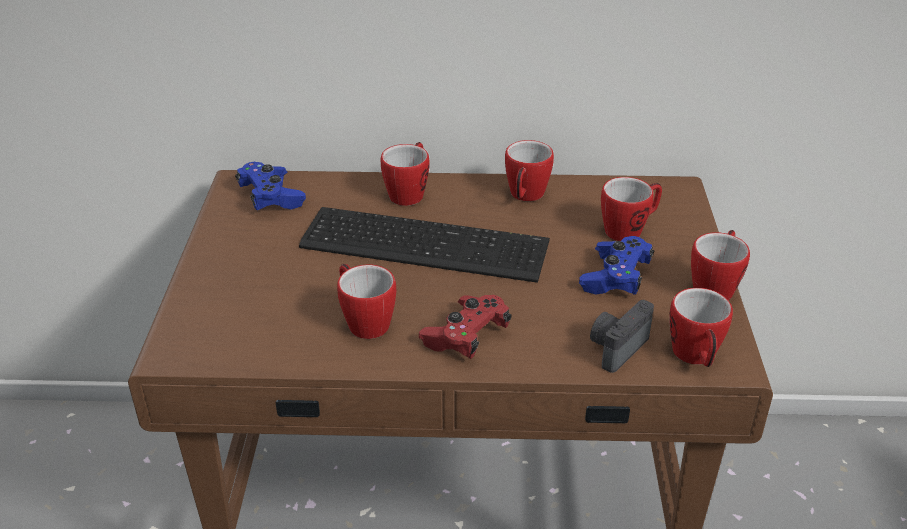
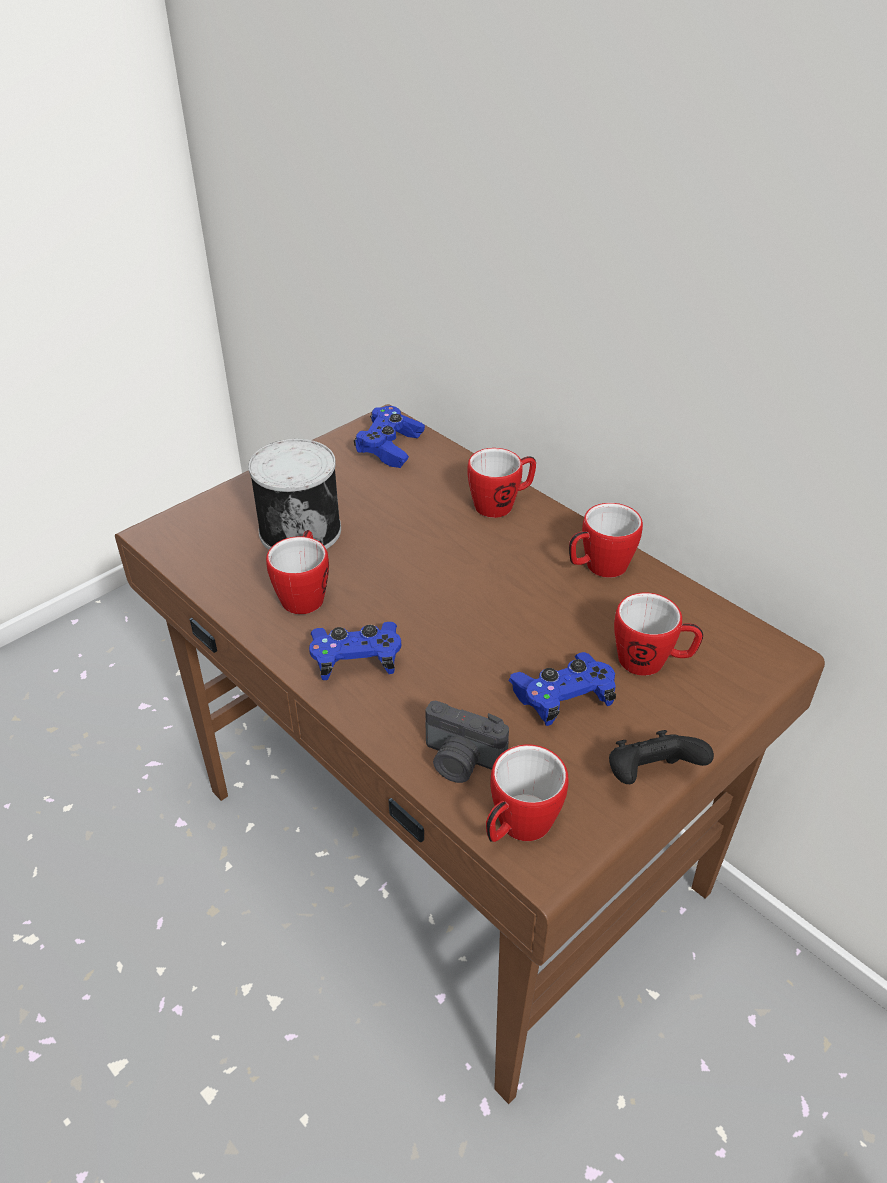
camera: 45 degrees right, 5 degrees up
keyboard [299,207,550,283] -> none
red game controller [419,295,512,359] -> blue game controller [309,622,401,680]
camera [590,300,654,373] -> camera turned 150 degrees counterclockwise [425,700,509,783]
mug [691,230,750,300] -> black game controller [609,730,714,784]
none -> can [248,439,341,550]

